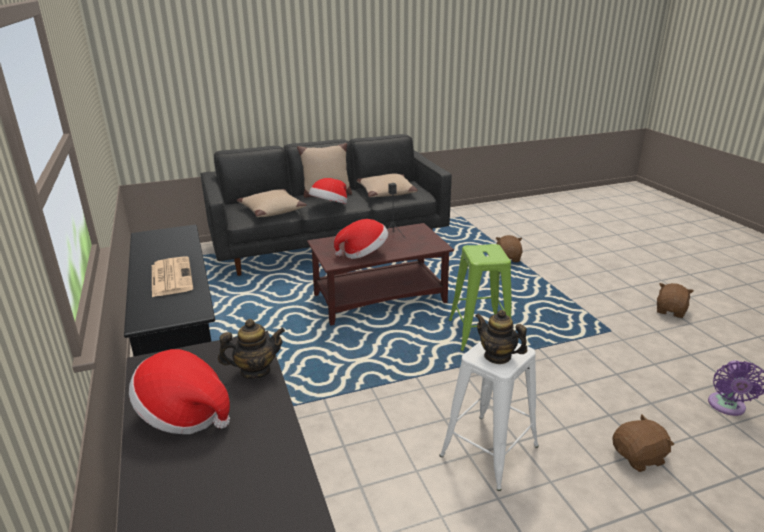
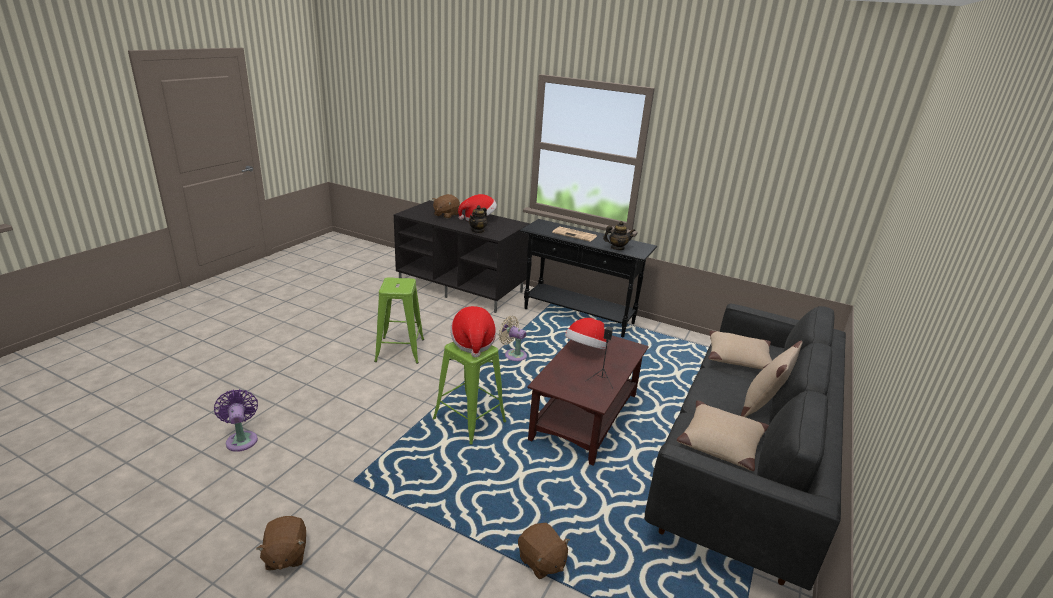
camera: 135 degrees right, 0 degrees up
hat [309,178,347,204] -> hat moved to [450,306,496,358]
white stool [440,341,539,491] -> green stool [374,277,424,364]
teapot [475,310,528,364] -> teapot moved to [603,221,636,250]
brown plush toy [612,415,674,472] -> brown plush toy moved to [433,194,460,218]
none -> beige fan [499,316,527,361]

